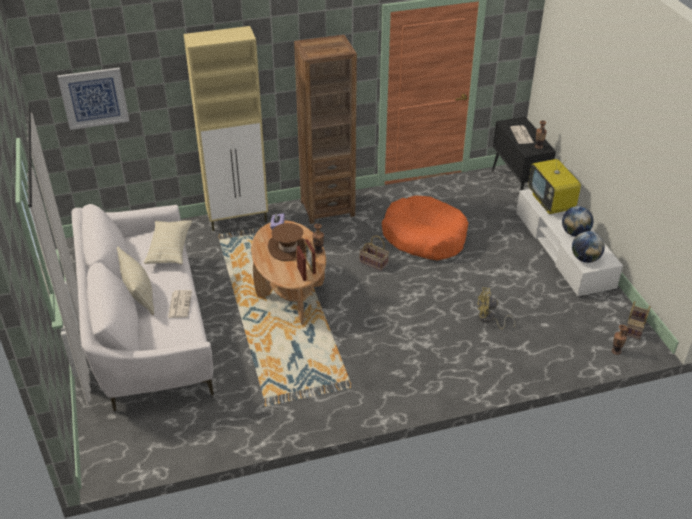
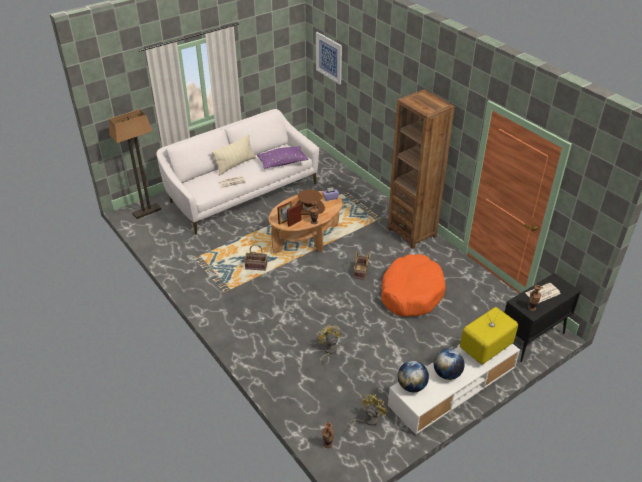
camera: 70 degrees right, 0 degrees up
beige pillow [144,220,192,265] -> purple pillow [257,146,309,169]
beige cabinet [183,26,268,231] -> none
basket [627,301,651,340] -> basket moved to [244,244,267,271]
none -> floor lamp [109,109,161,219]
none -> yellow fan [346,394,388,430]

